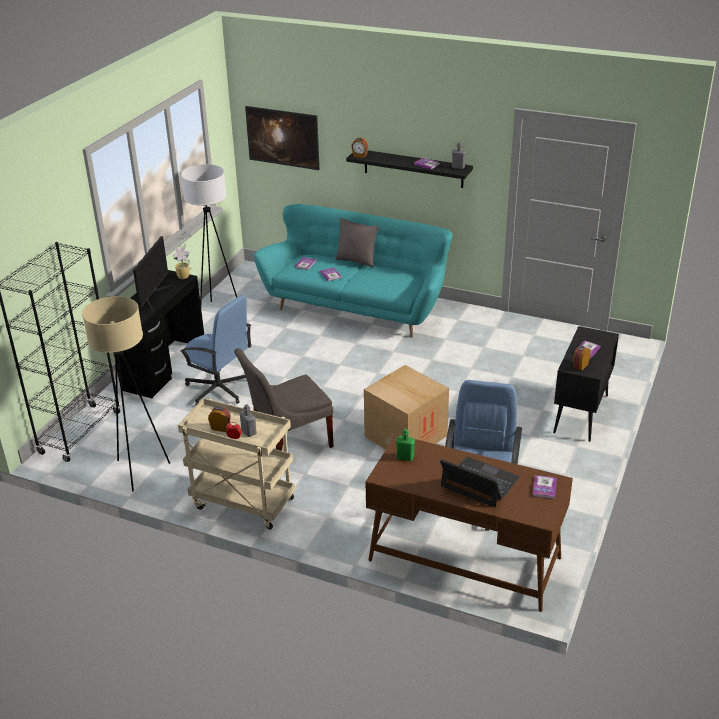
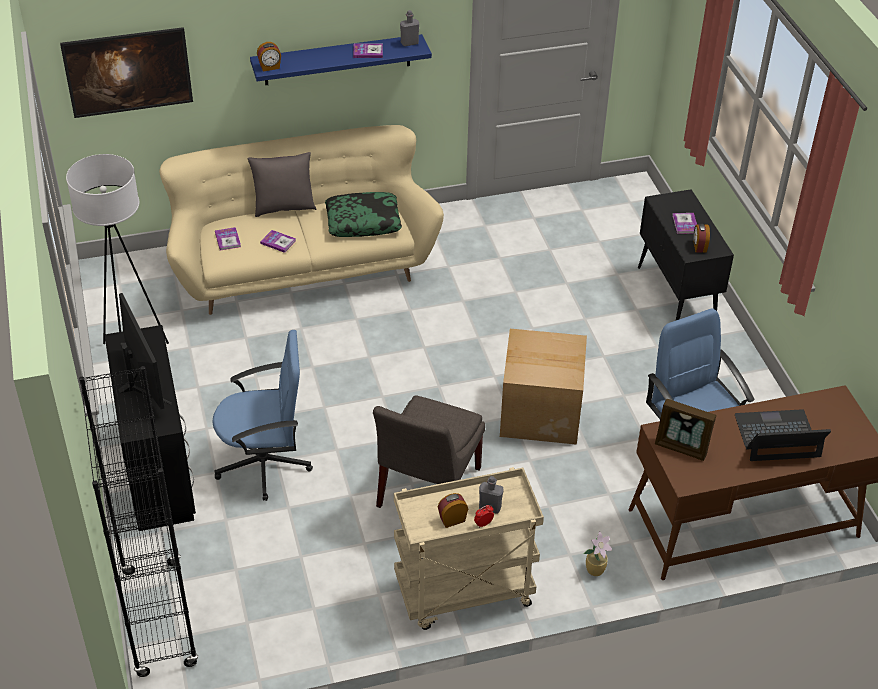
camera: 40 degrees left, 10 degrees up
beige floor lamp [82,296,170,492] -> none
potted plant [172,246,190,279] -> potted plant moved to [584,531,612,576]
turquoise sofa [254,204,452,338] -> beige sofa [159,125,444,315]
black shelf [346,151,473,188] -> blue shelf [250,34,432,85]
green bottle [396,429,415,461] -> picture frame [655,399,716,461]
book [533,475,557,499] -> none
none -> pillow [325,192,402,237]

